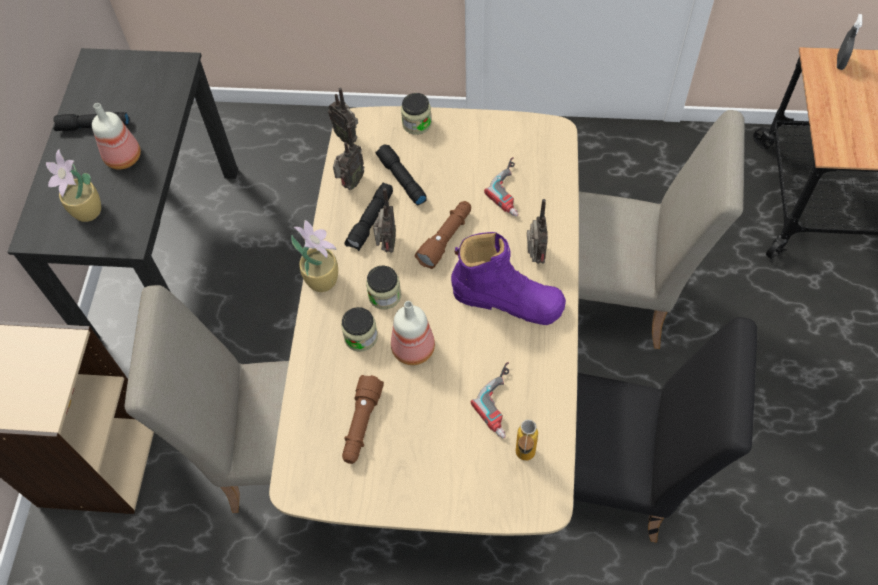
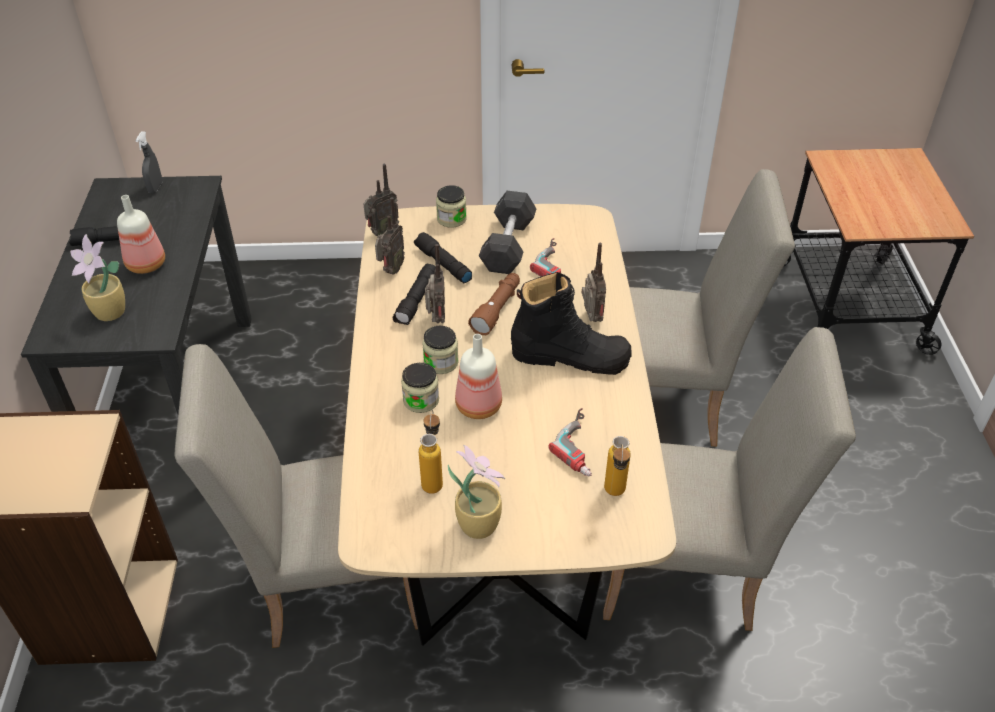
camera: 10 degrees left, 15 degrees down
potted plant [291,220,338,292] -> potted plant moved to [448,445,505,539]
radio [328,88,358,145] -> radio turned 75 degrees counterclockwise [364,164,399,237]
brown flashlight [342,375,384,464] -> bottle [419,410,443,494]
purple boot [451,232,566,325] -> black boot [511,272,632,375]
black chair [573,317,757,543] -> beige chair [603,327,856,631]
grey spray bottle [837,14,862,70] -> grey spray bottle moved to [135,131,162,194]
none -> grey dumbbell [479,191,537,274]

